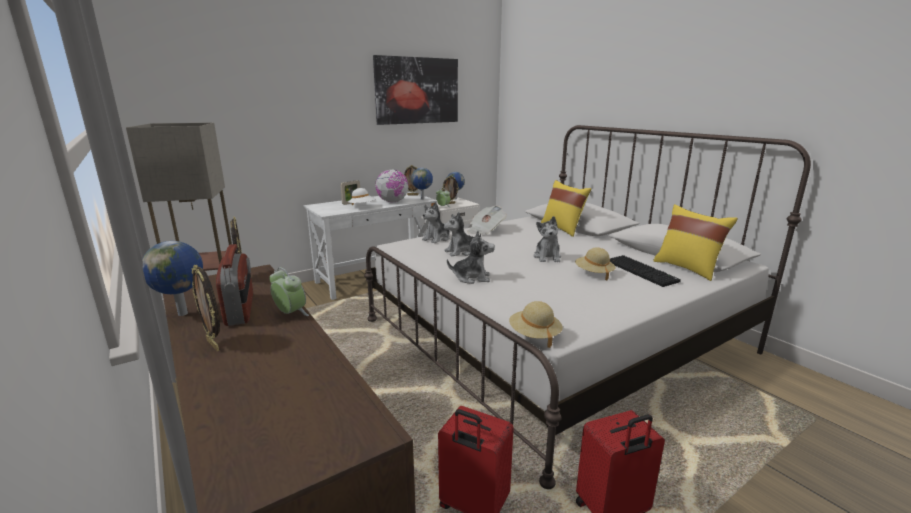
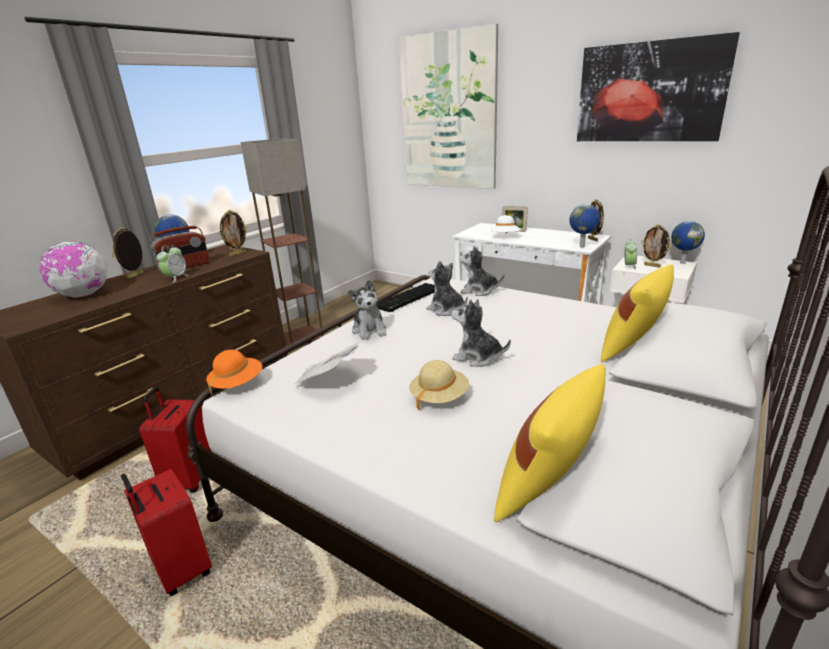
camera: 70 degrees right, 5 degrees up
globe [375,170,409,202] -> globe moved to [40,241,108,297]
newspaper [467,206,507,234] -> newspaper moved to [295,342,359,384]
beige hat [509,301,563,348] -> orange hat [206,350,262,395]
plush toy [534,216,561,262] -> plush toy turned 45 degrees clockwise [451,299,511,367]
keyboard [610,255,681,287] -> keyboard moved to [377,283,435,312]
none -> picture [398,23,498,189]

